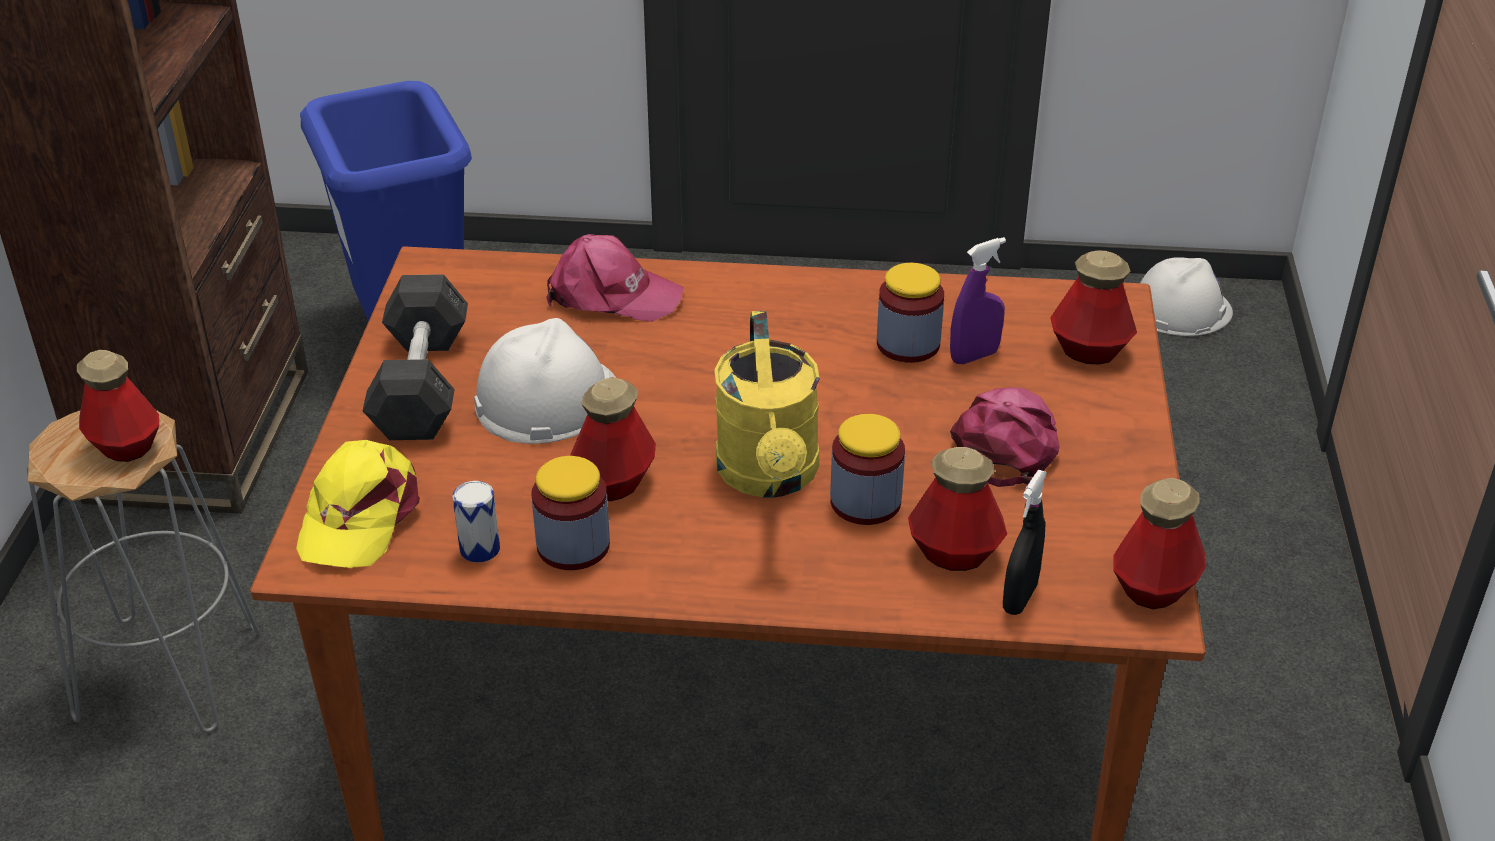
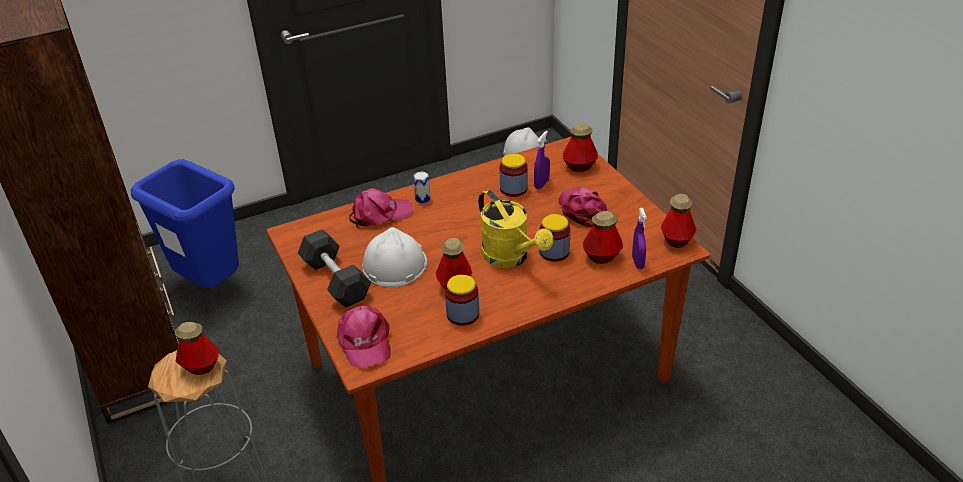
camera: 30 degrees left, 0 degrees up
yellow cap [296,440,420,568] -> pink cap [337,305,391,368]
can [452,481,500,563] -> can moved to [413,172,430,203]
black spray bottle [1003,470,1047,615] -> purple spray bottle [632,208,647,269]

